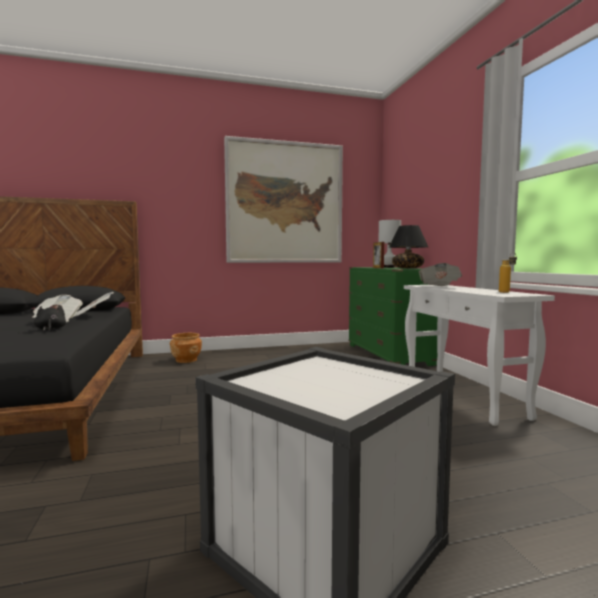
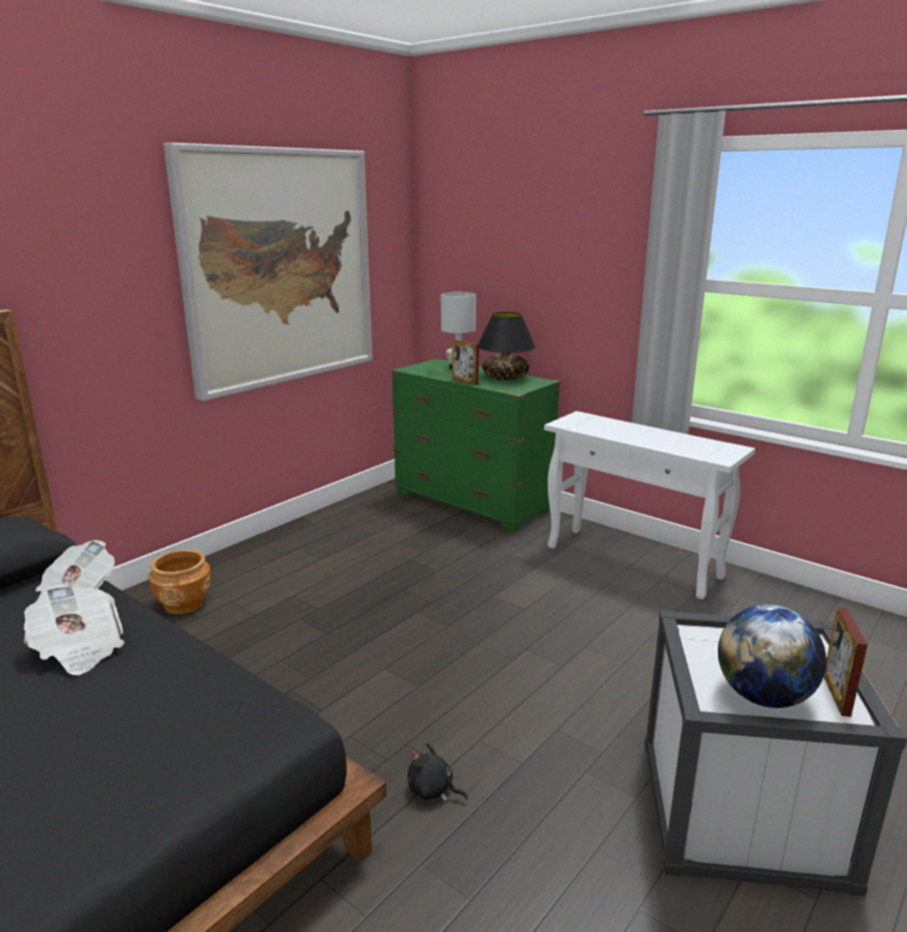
camera: 35 degrees left, 15 degrees up
black plush toy [34,305,66,331] -> black plush toy moved to [407,743,468,801]
newspaper [419,263,462,286] -> none
bottle [499,253,517,293] -> none
none -> globe [718,605,826,708]
none -> picture frame [824,607,868,717]

